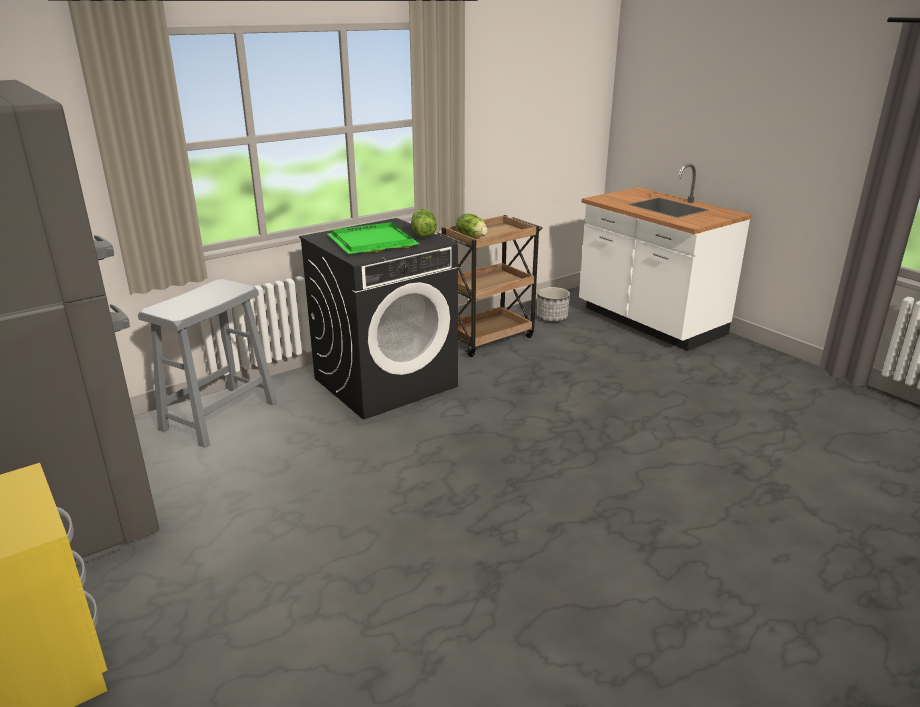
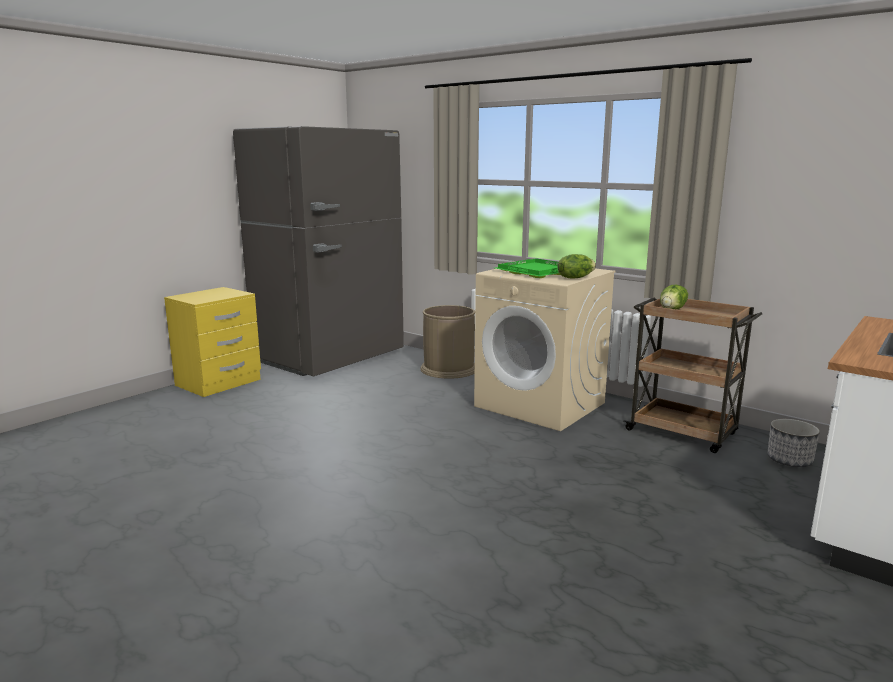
camera: 75 degrees right, 10 degrees down
grey stool [138,279,277,448] -> brown trash can [420,305,475,379]
black washing machine [299,218,458,420] -> beige washing machine [474,262,616,431]

